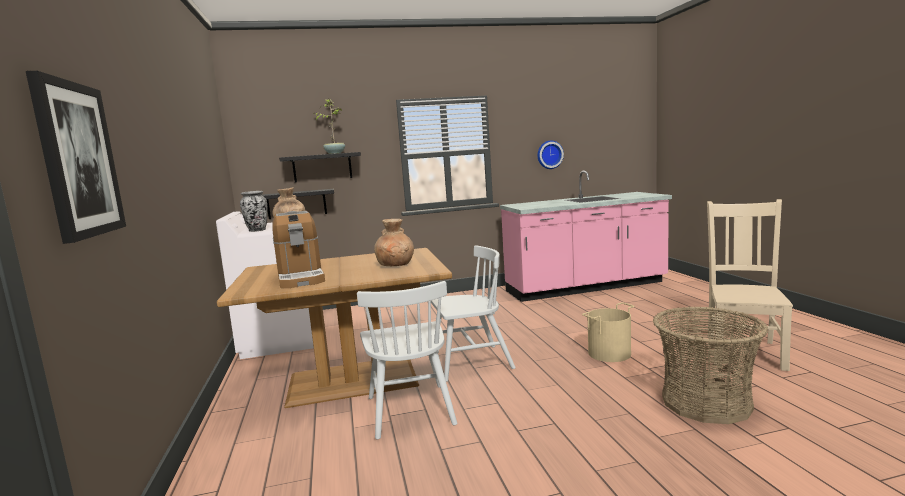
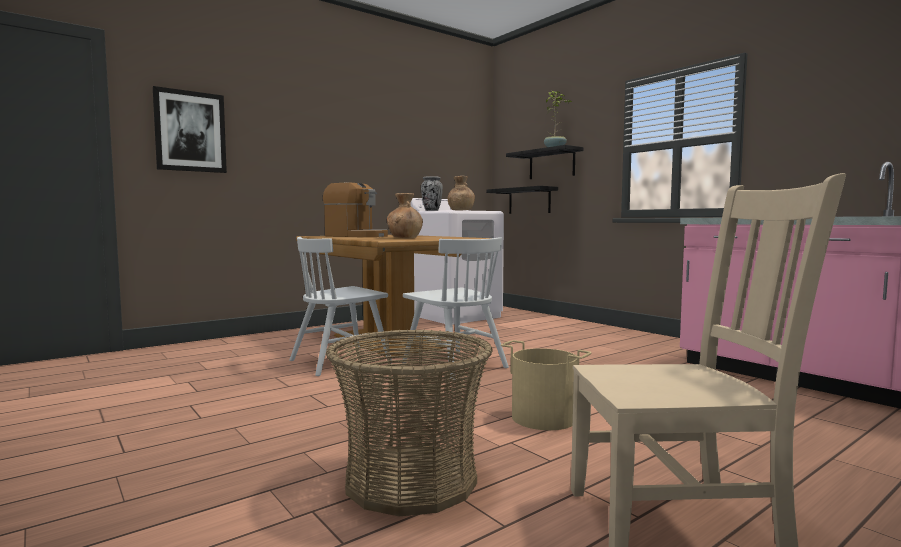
camera: 65 degrees right, 5 degrees down
coffee machine [272,211,325,288] -> coffee machine turned 105 degrees counterclockwise [323,182,388,237]
wall clock [537,141,564,169] -> none

